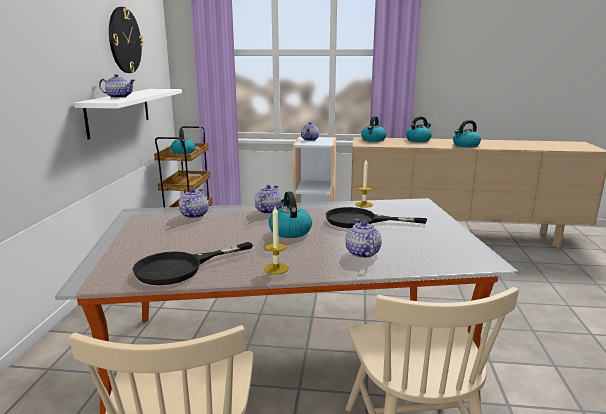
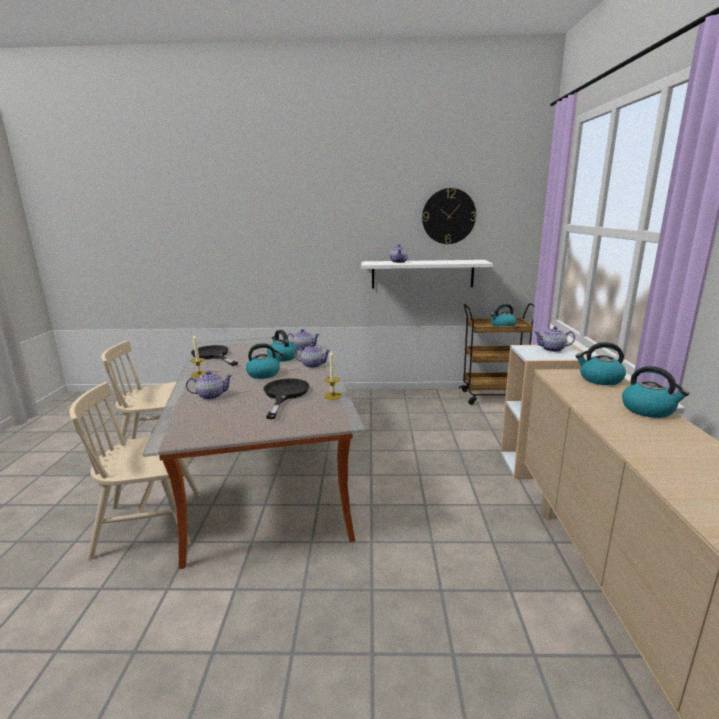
camera: 85 degrees right, 0 degrees up
kettle [453,120,481,147] -> kettle moved to [267,330,298,362]

